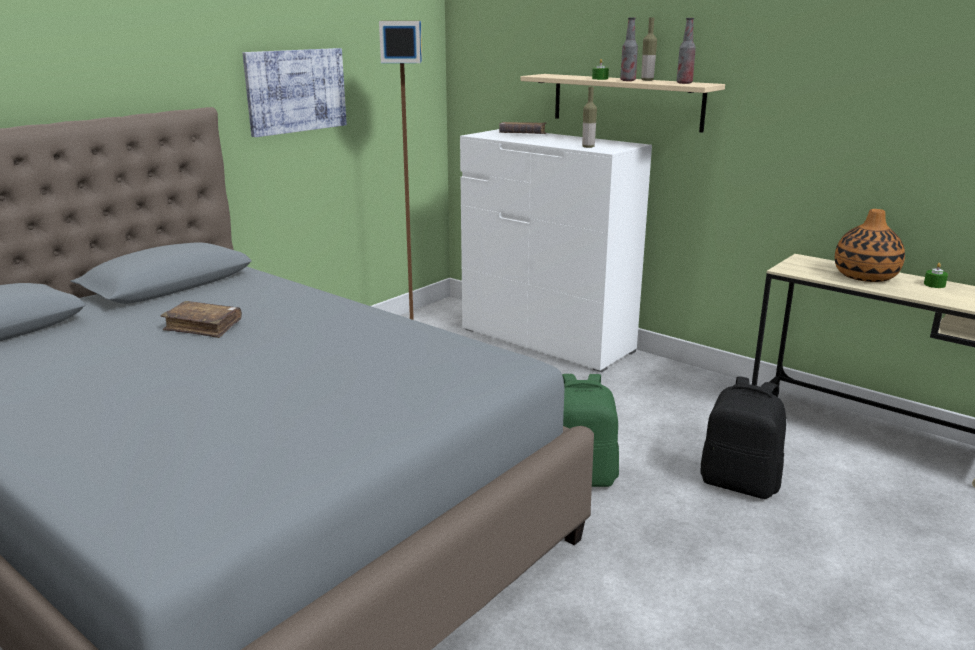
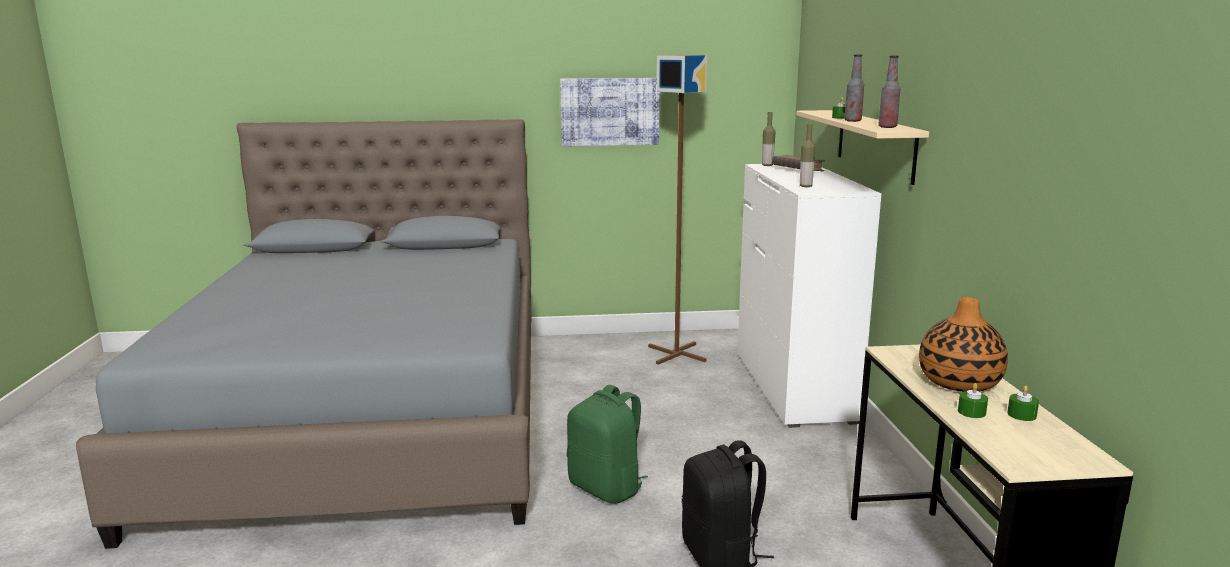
camera: 45 degrees right, 5 degrees down
brown book [160,301,242,338] -> none
bottle [641,17,657,81] -> bottle moved to [762,112,776,166]
none -> green candle [958,383,988,418]

